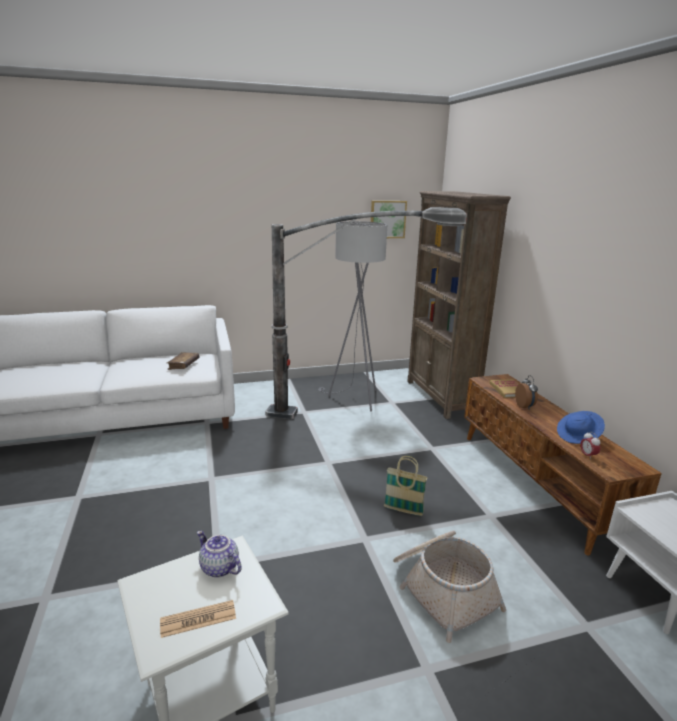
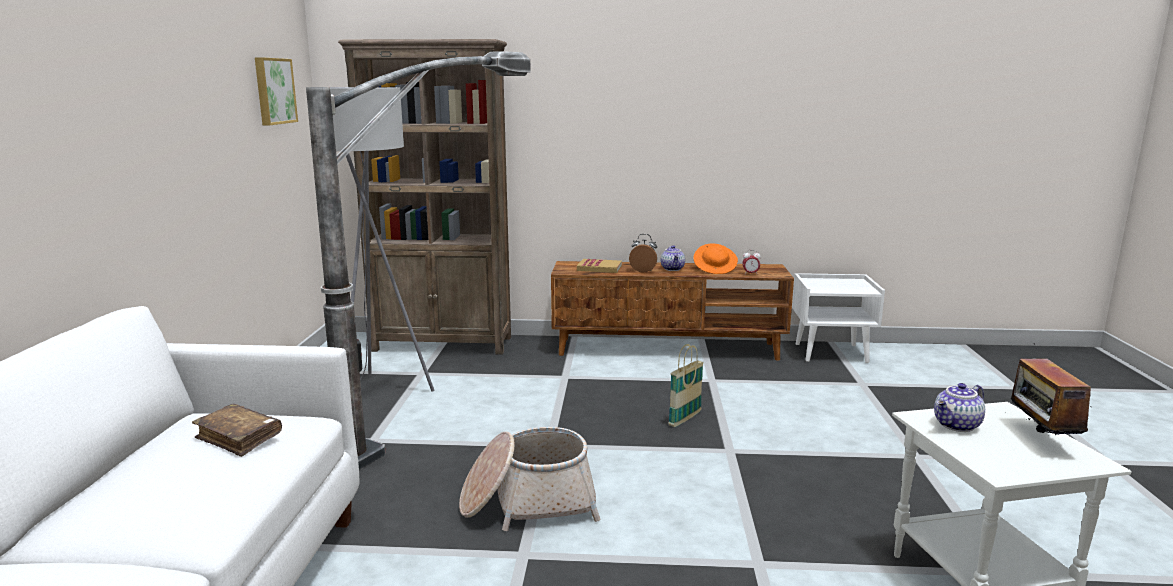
camera: 70 degrees left, 5 degrees down
newspaper [160,600,236,638] -> radio [1005,343,1091,435]
basket [393,531,506,643] -> basket moved to [459,427,601,531]
blue hat [557,411,605,444] -> orange hat [693,243,738,274]
none -> teapot [661,245,685,271]

